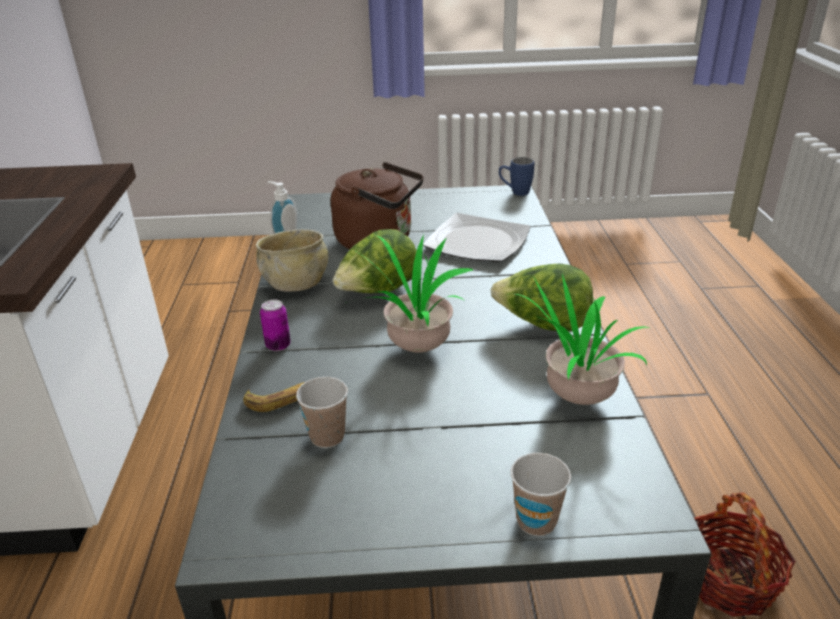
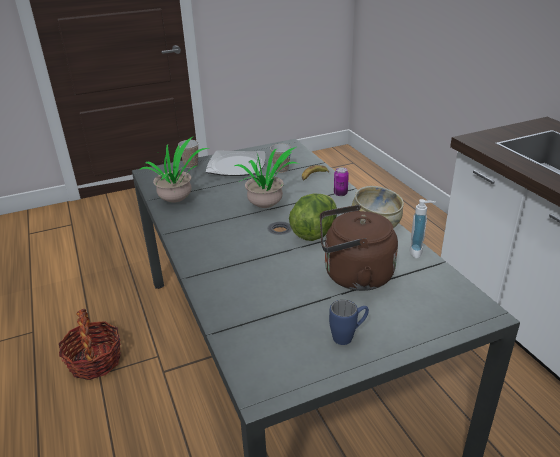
camera: 160 degrees right, 0 degrees up
plate [423,213,531,262] -> plate moved to [206,150,265,176]
lettuce [491,263,593,332] -> none
blue mug [499,157,534,196] -> blue mug moved to [329,300,369,345]

